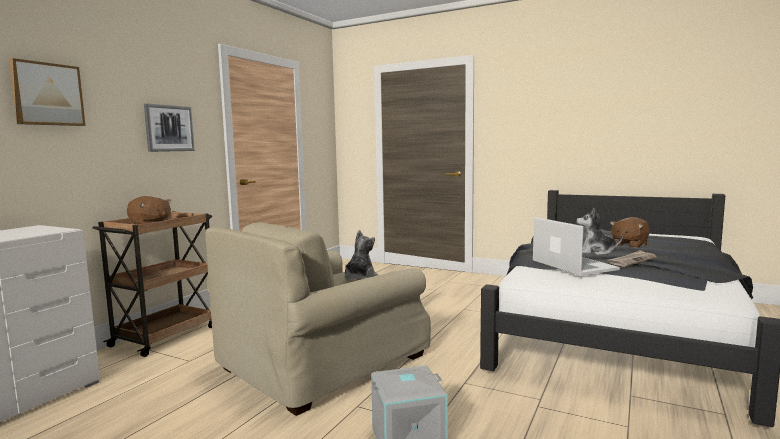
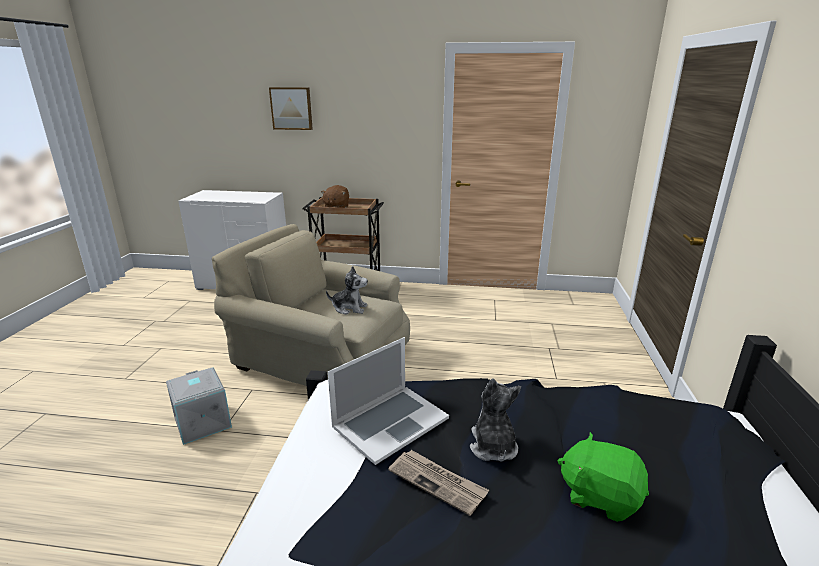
camera: 70 degrees right, 15 degrees up
picture [144,104,195,152] -> none
brown plush toy [610,217,650,248] -> green plush toy [557,432,649,522]

